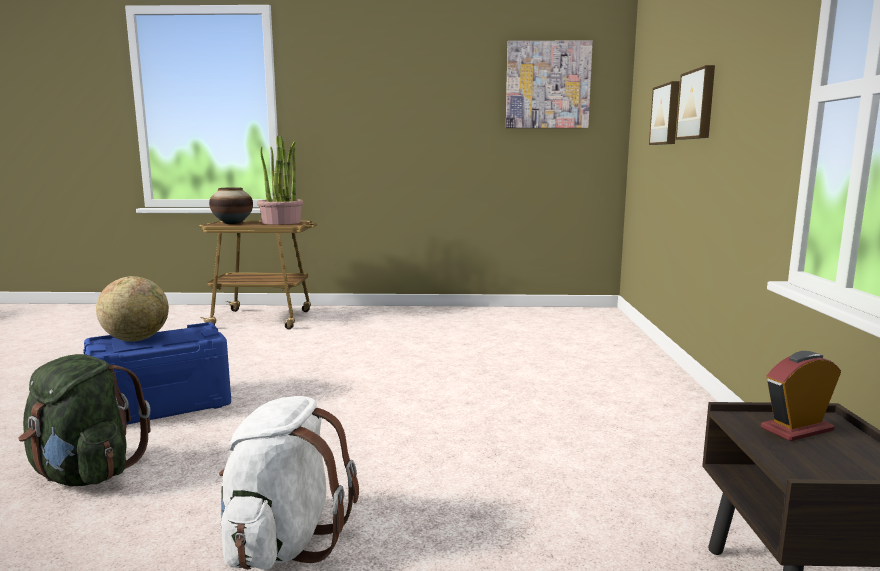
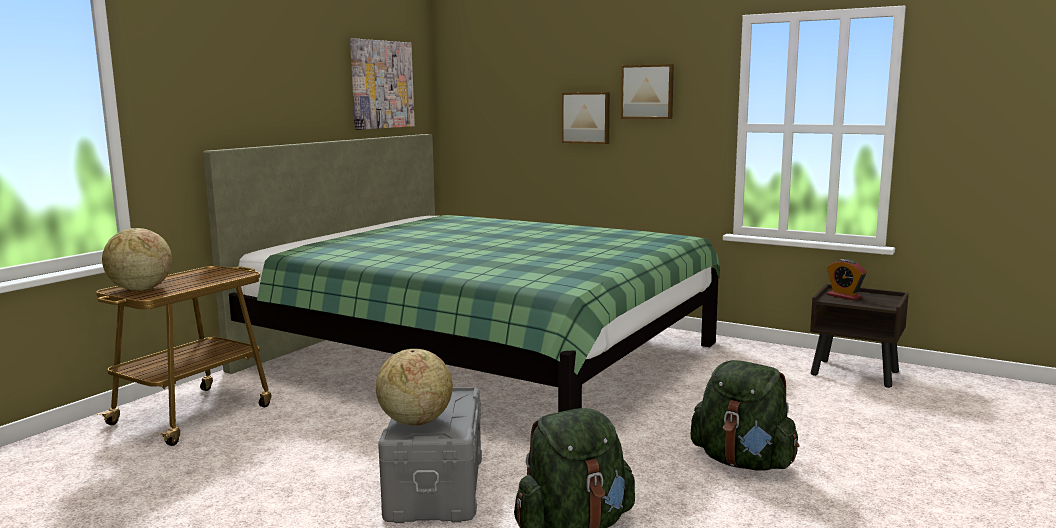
camera: 60 degrees left, 0 degrees up
blue storage box [83,322,231,425] -> grey storage box [378,387,482,523]
vase [209,187,253,224] -> globe [102,228,172,291]
white backpack [219,396,359,570] -> green backpack [690,360,800,471]
potted plant [257,136,303,225] -> none
picture [649,81,680,145] -> picture moved to [621,64,674,119]
alarm clock [761,351,841,441] -> alarm clock turned 45 degrees counterclockwise [827,259,866,300]
none -> green bed [203,134,720,412]

